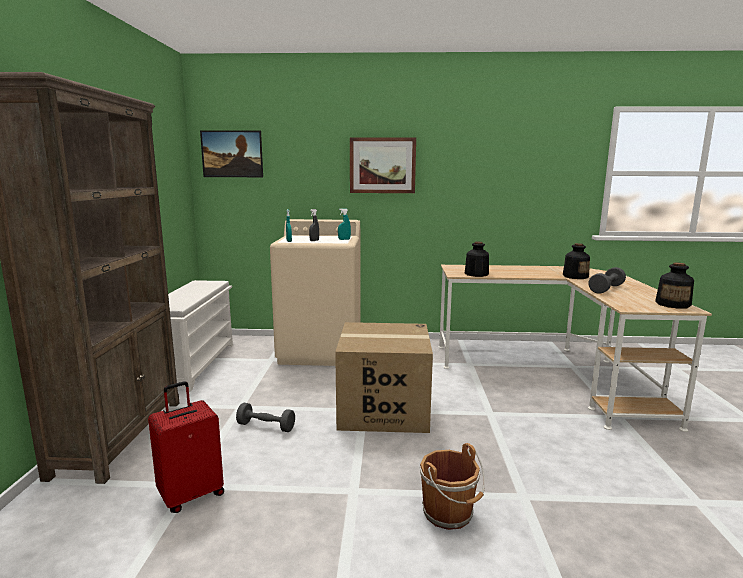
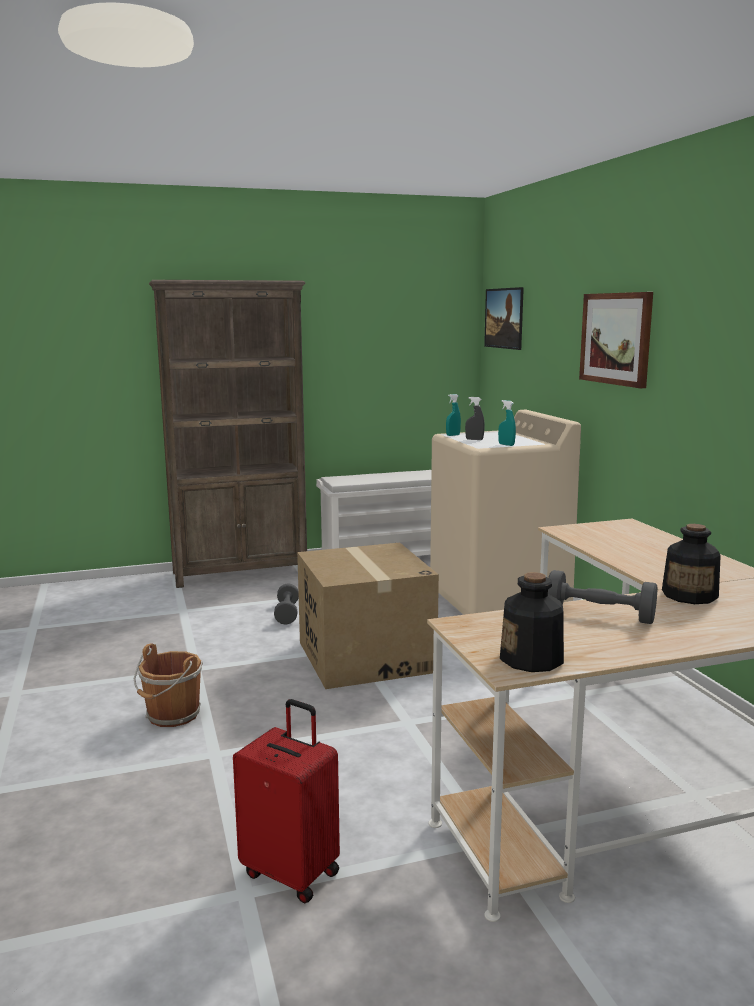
camera: 70 degrees right, 0 degrees up
red suitcase [148,381,224,513] -> red suitcase moved to [233,699,340,904]
bottle [465,242,489,277] -> none

